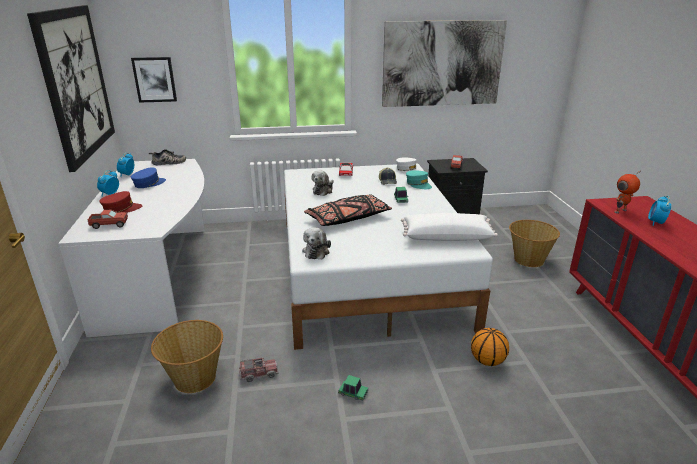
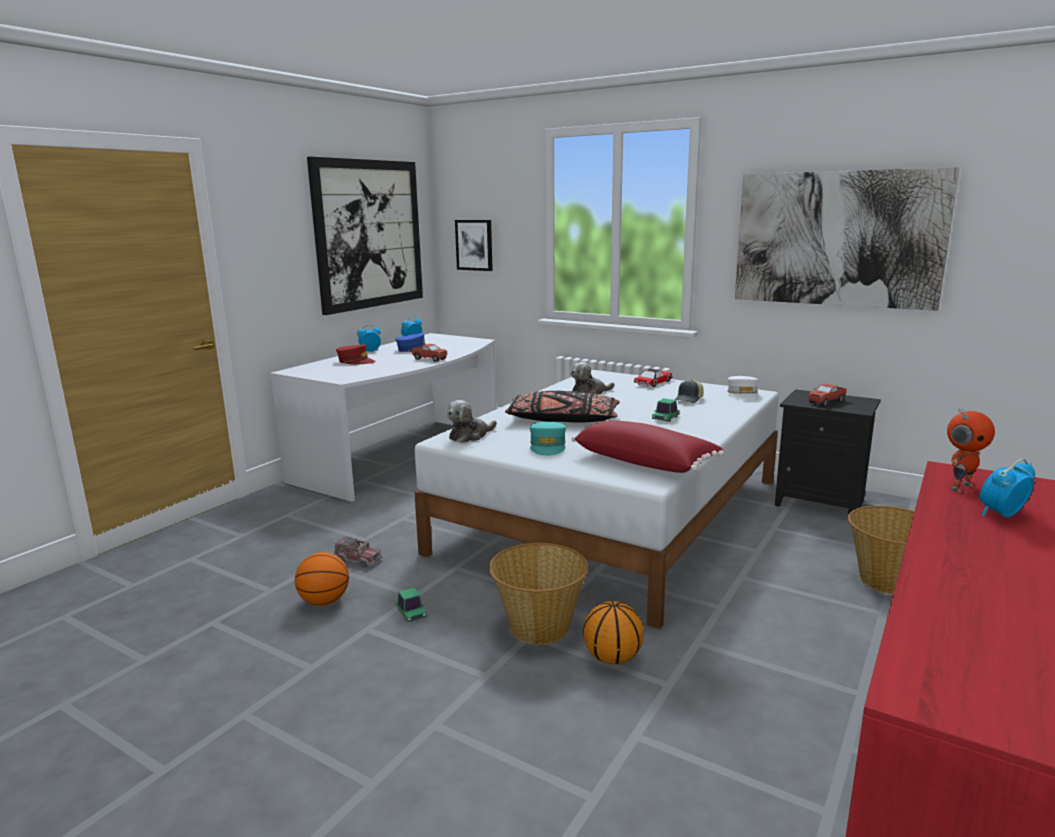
camera: 40 degrees right, 10 degrees down
toy truck [88,210,128,229] -> toy truck moved to [412,344,447,362]
shoe [149,149,186,165] -> none
basket [151,320,223,393] -> basket moved to [489,543,588,645]
white pillow [401,213,498,241] -> red pillow [572,421,724,473]
turquoise cap [406,170,432,189] -> turquoise cap moved to [530,421,566,456]
toy robot [614,170,641,214] -> toy robot turned 135 degrees clockwise [947,408,995,492]
none -> basketball [295,552,349,606]

